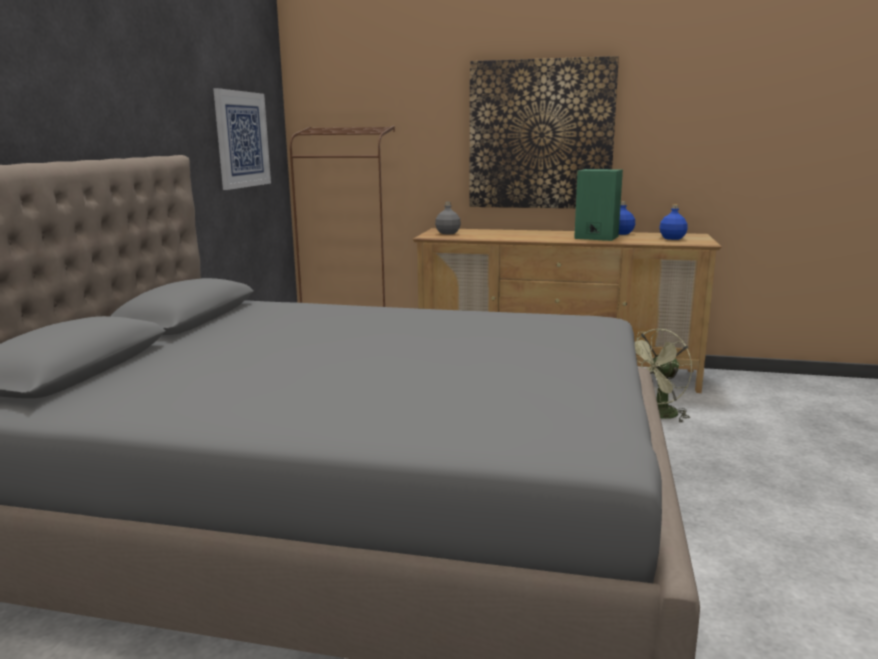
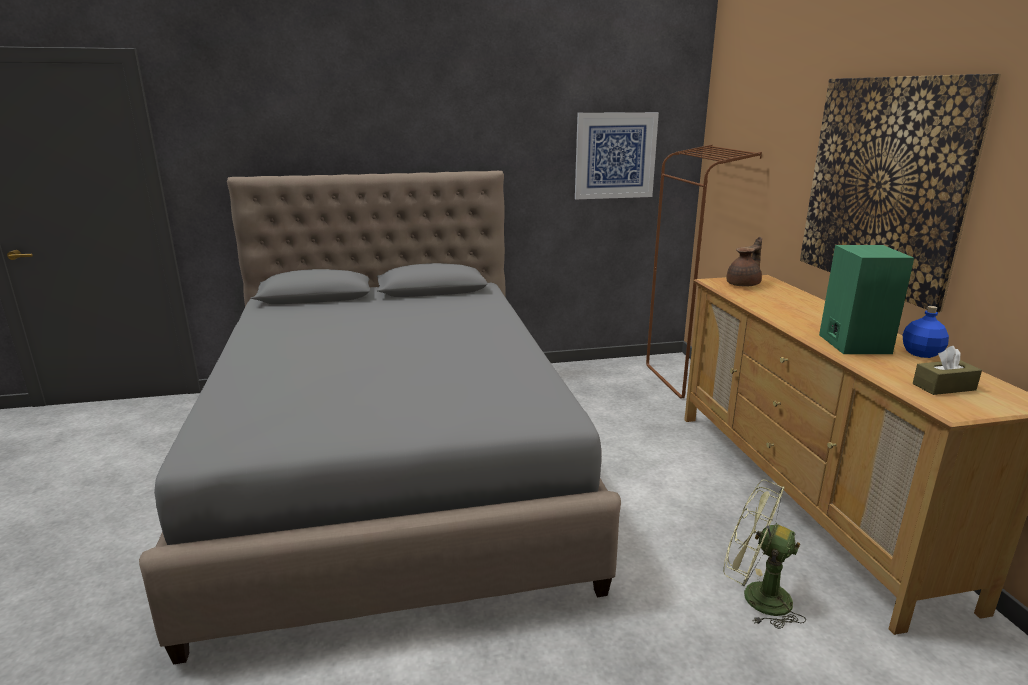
camera: 65 degrees right, 5 degrees up
grey bottle [435,202,461,234] -> brown teapot [727,237,762,287]
blue bottle [659,205,688,240] -> brown tissue box [912,346,982,395]

